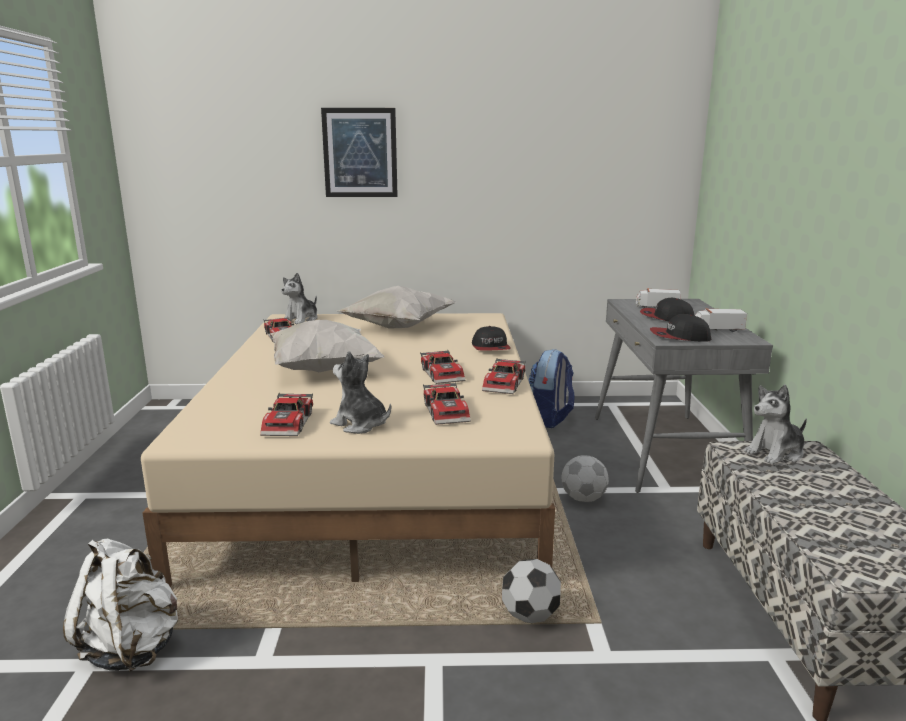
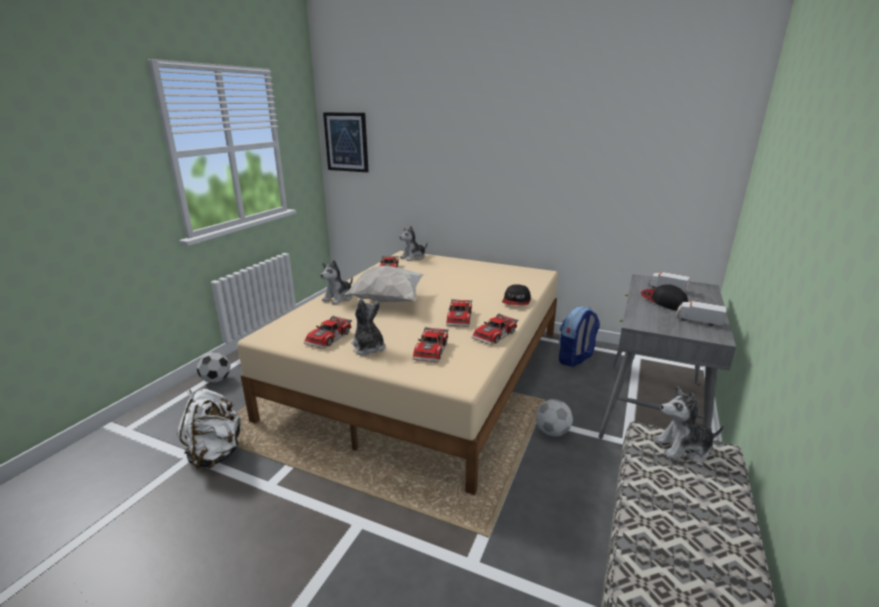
camera: 25 degrees right, 5 degrees up
picture [321,108,398,197] -> picture moved to [323,112,369,172]
white pillow [337,286,456,328] -> none
football [502,559,561,623] -> football moved to [197,352,231,383]
cap [650,314,711,342] -> none
none -> plush toy [320,260,353,305]

